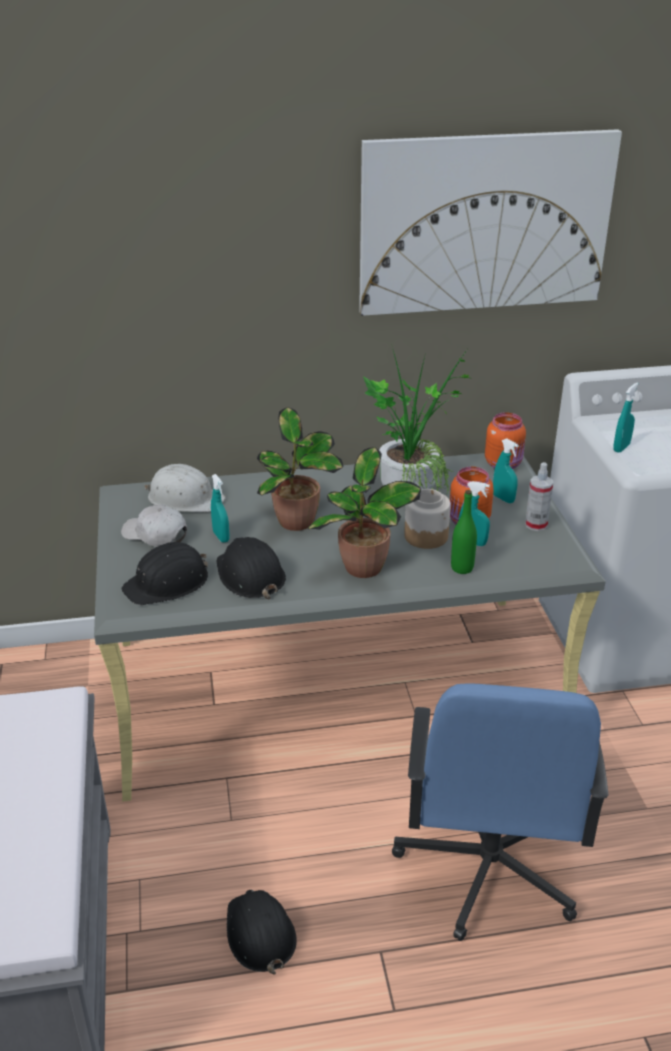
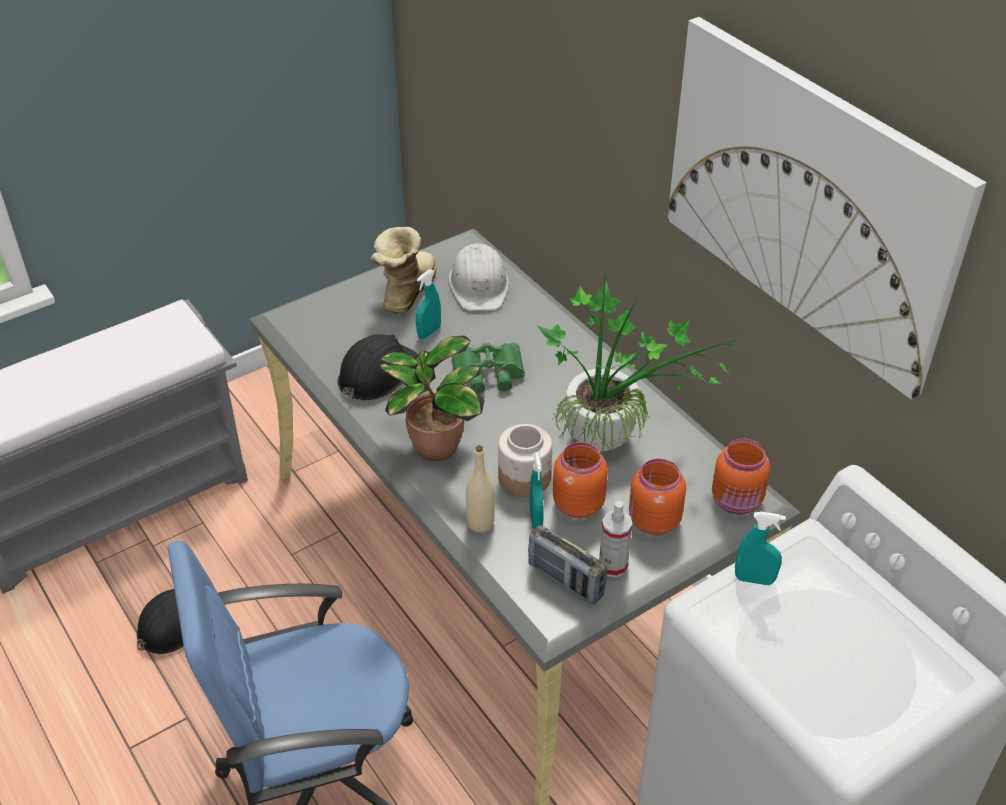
camera: 65 degrees right, 10 degrees up
white cap [121,504,187,547] -> boot [370,227,437,314]
black hard hat [122,542,208,605] -> none
potted plant [257,407,343,531] -> green binoculars [452,343,525,393]
green bottle [451,490,477,574] -> beige bottle [466,445,495,533]
turquoise spray bottle [493,438,519,503] -> orange jar [629,459,686,536]
none -> radio [528,525,607,604]

